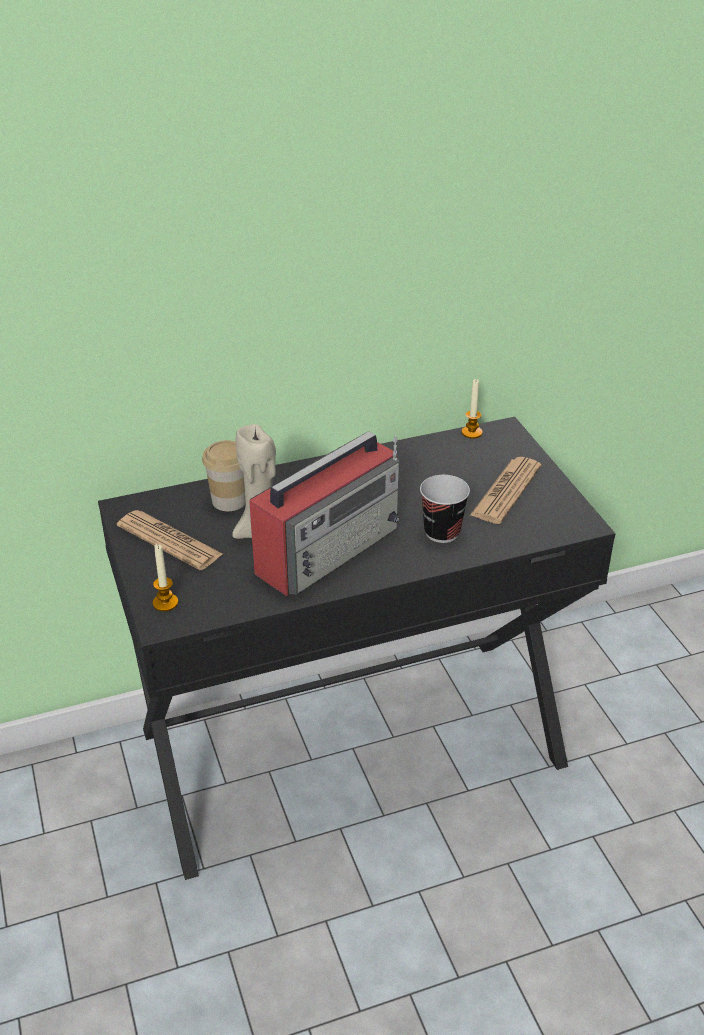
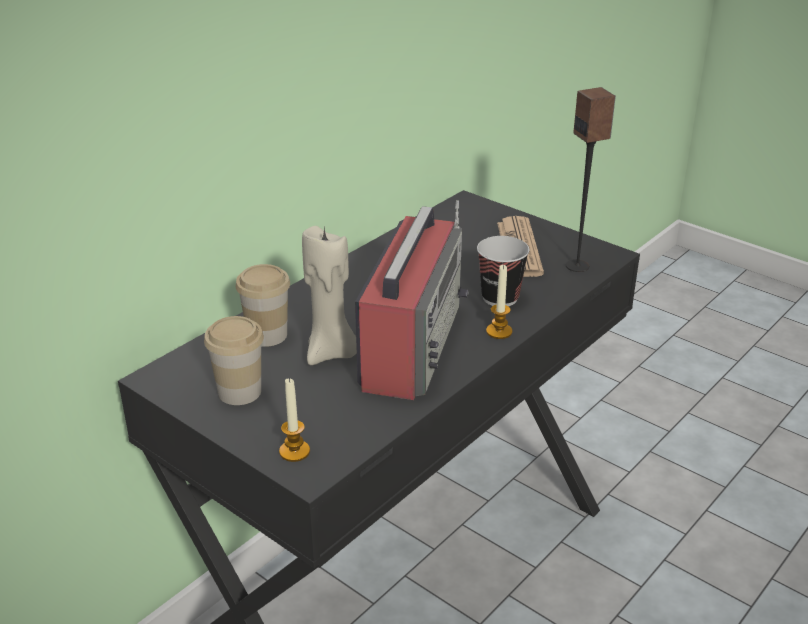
camera: 30 degrees left, 5 degrees down
newspaper [117,510,223,570] -> cup [204,316,264,405]
candle [462,379,483,439] -> candle moved to [486,264,512,339]
none -> speaker [566,87,616,272]

